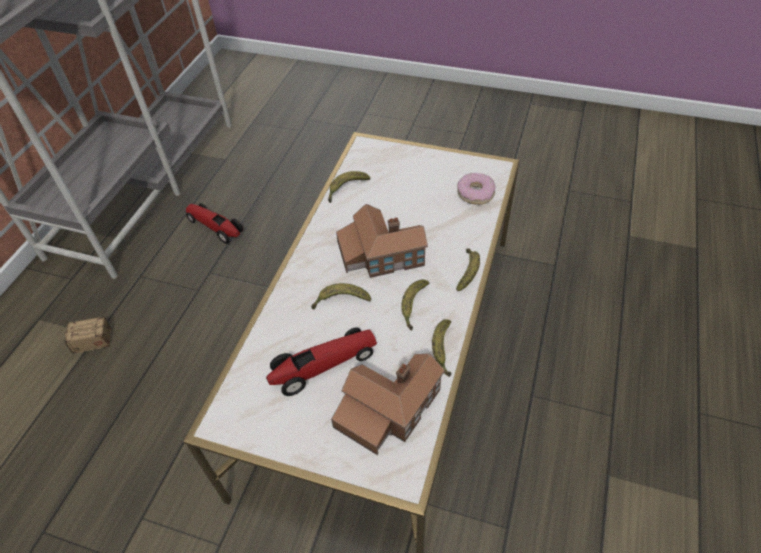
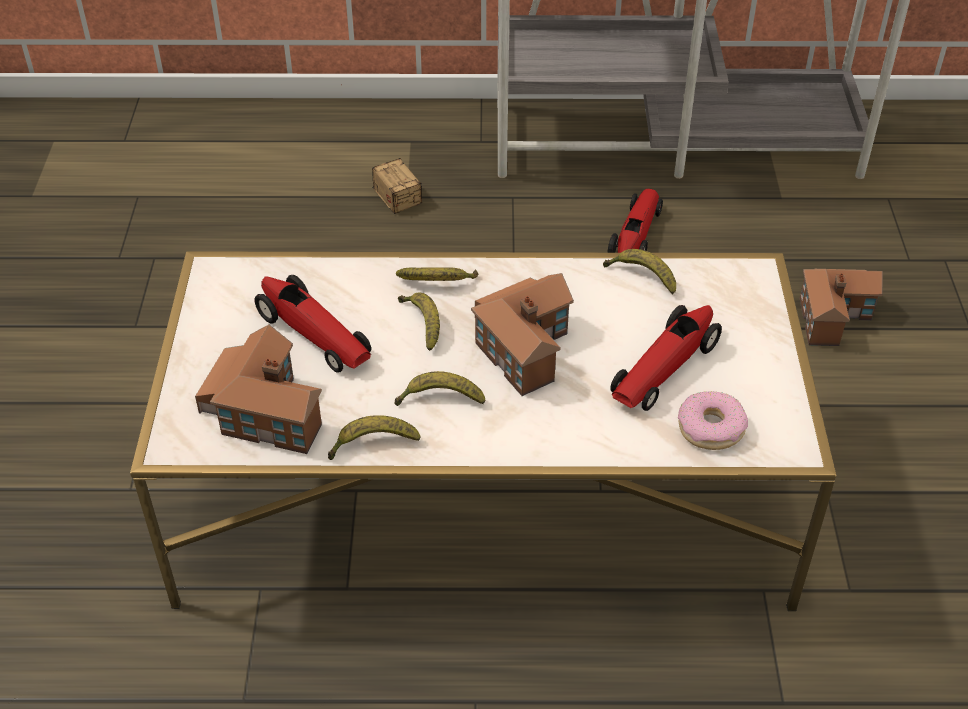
camera: 70 degrees right, 5 degrees down
banana [456,248,480,291] -> banana moved to [396,267,478,281]
none -> toy car [610,305,722,411]
none -> toy house [800,269,883,346]

